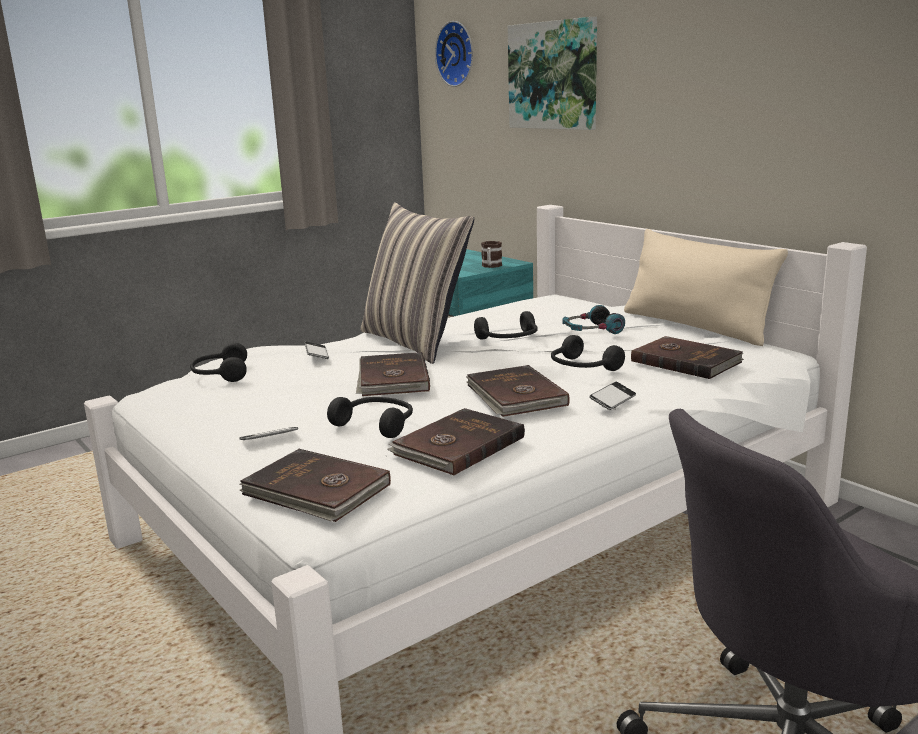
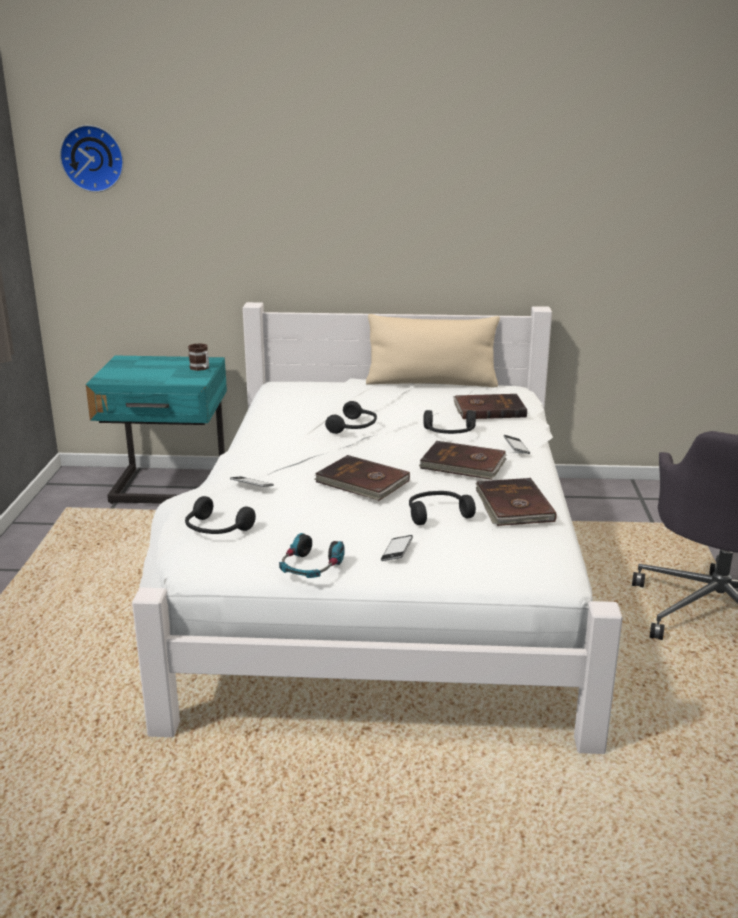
camera: 50 degrees left, 5 degrees up
brown book [239,449,391,522] -> none
pillow [360,202,474,364] -> none
picture [508,17,597,130] -> none
headphones [562,305,625,334] -> headphones moved to [279,533,345,578]

